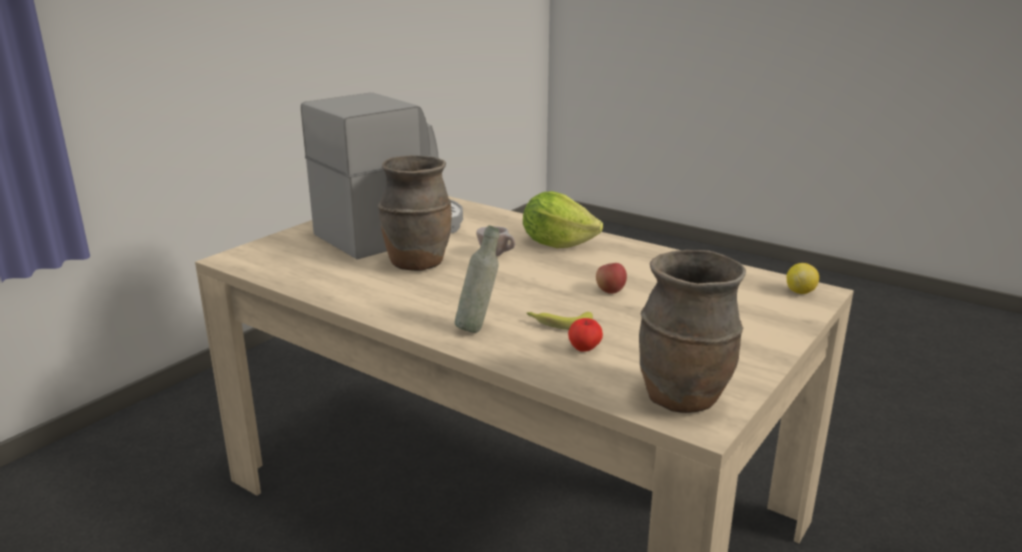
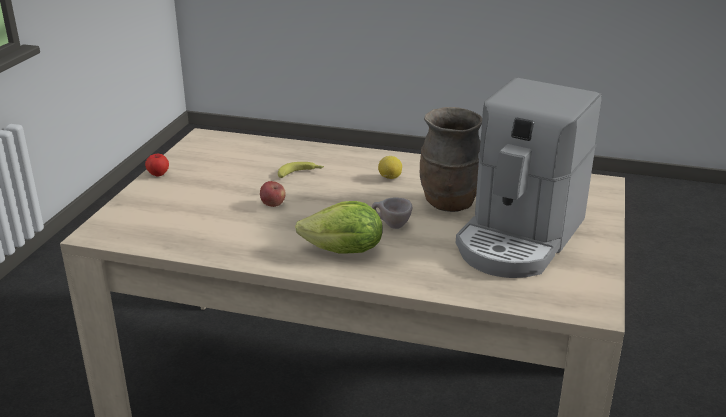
camera: 160 degrees right, 5 degrees up
grey bottle [455,225,499,333] -> none
apple [568,318,603,352] -> apple moved to [145,153,169,176]
brown vase [639,250,746,413] -> none
lemon [787,263,819,294] -> lemon moved to [378,156,402,179]

